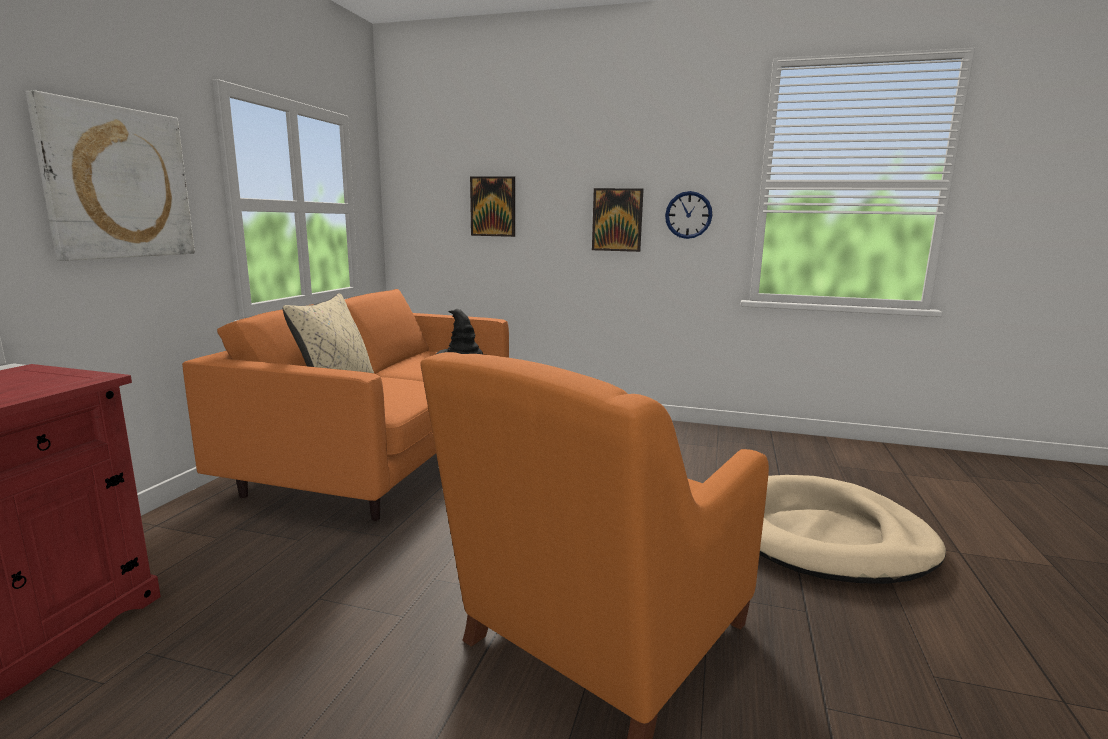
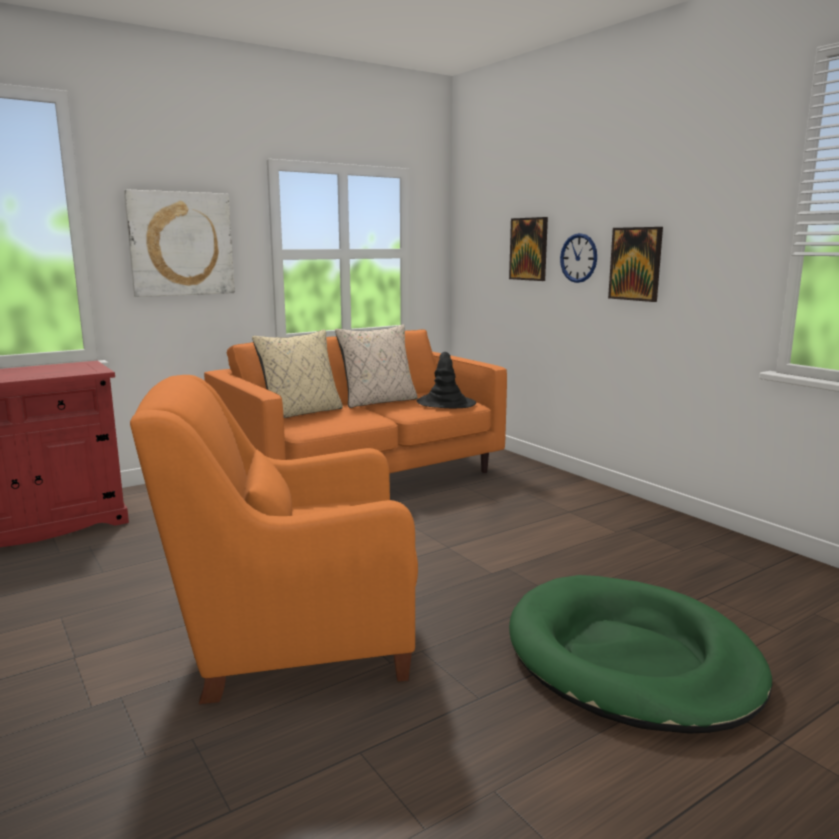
camera: 40 degrees right, 0 degrees up
wall clock [665,191,712,239] -> wall clock moved to [560,233,597,283]
beige dog bed [759,475,946,584] -> green dog bed [509,575,772,734]
none -> beige pillow [335,324,418,408]

